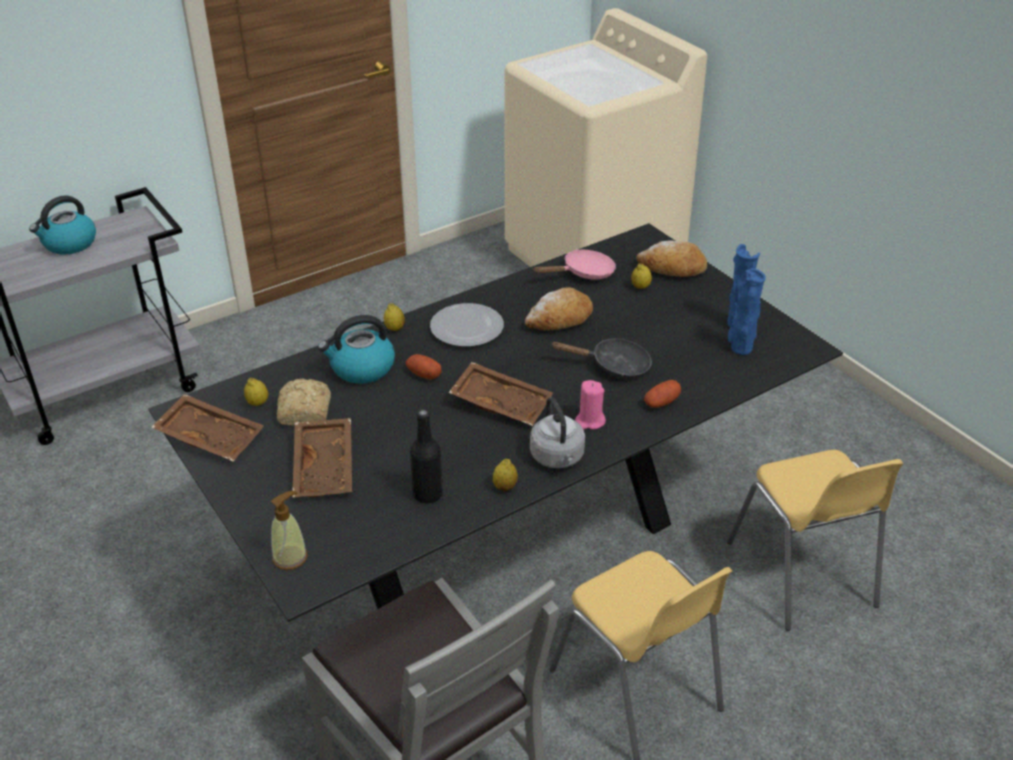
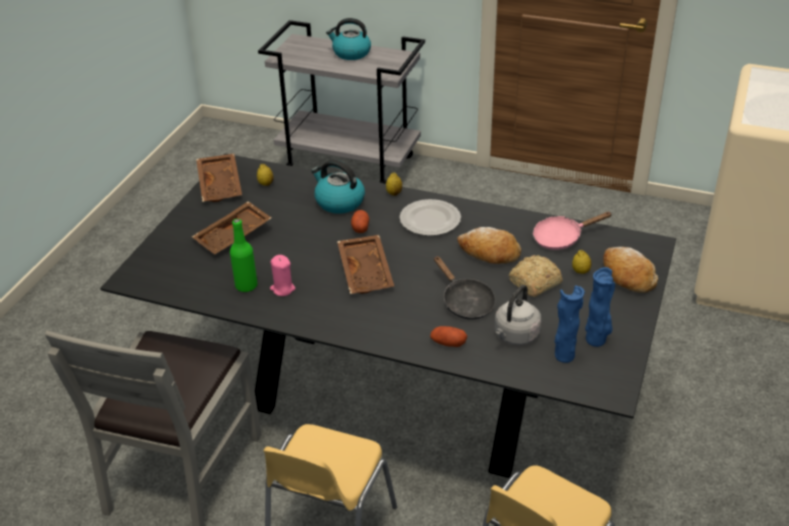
camera: 55 degrees right, 0 degrees up
soap dispenser [271,491,308,570] -> none
bread [277,379,331,425] -> bread moved to [509,255,562,297]
black bottle [410,409,443,504] -> green bottle [230,219,257,292]
lemon [493,459,518,491] -> none
grey kettle [530,397,585,468] -> grey kettle moved to [495,285,541,345]
pink frying pan [532,249,616,280] -> pink frying pan turned 135 degrees clockwise [533,212,612,250]
pink candle [575,380,606,430] -> pink candle moved to [270,255,296,296]

